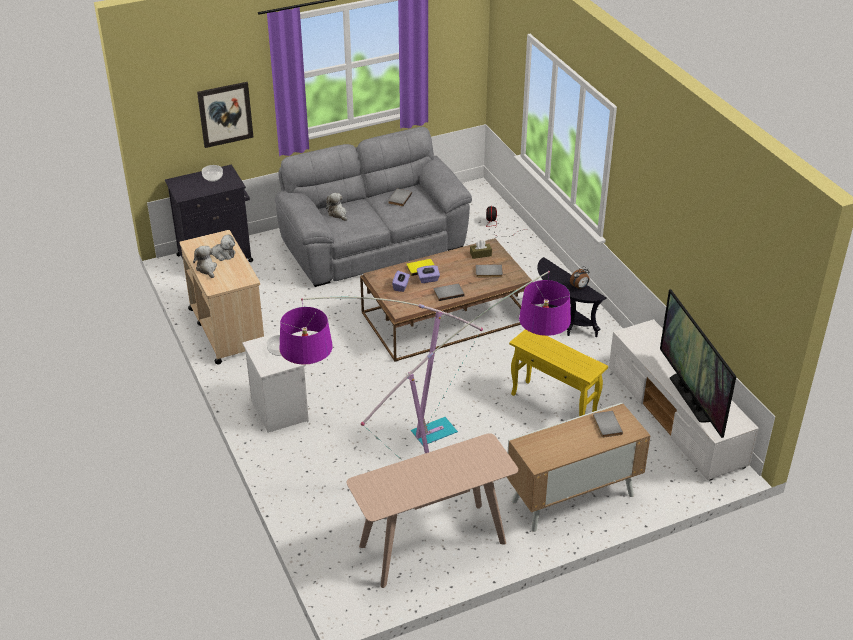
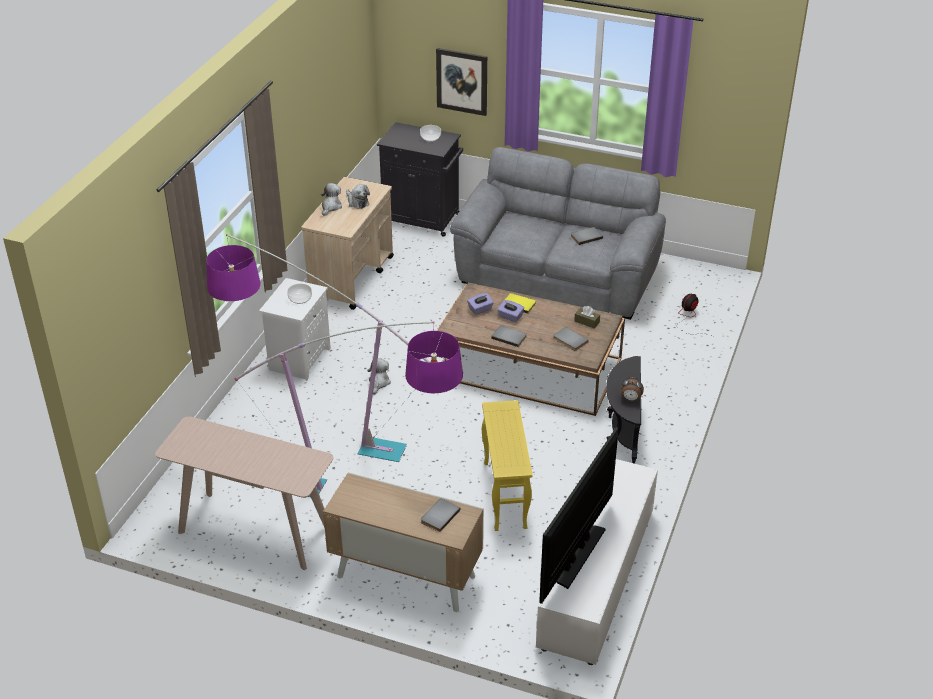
camera: 45 degrees right, 0 degrees up
plush toy [326,193,347,221] -> plush toy moved to [367,358,391,395]

